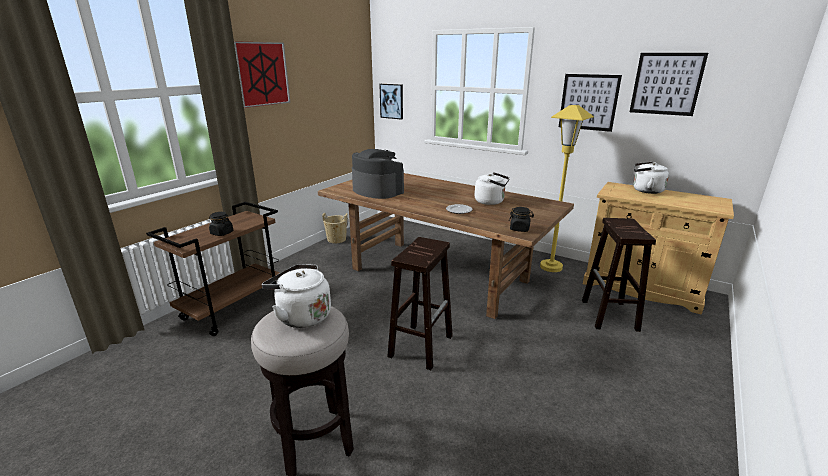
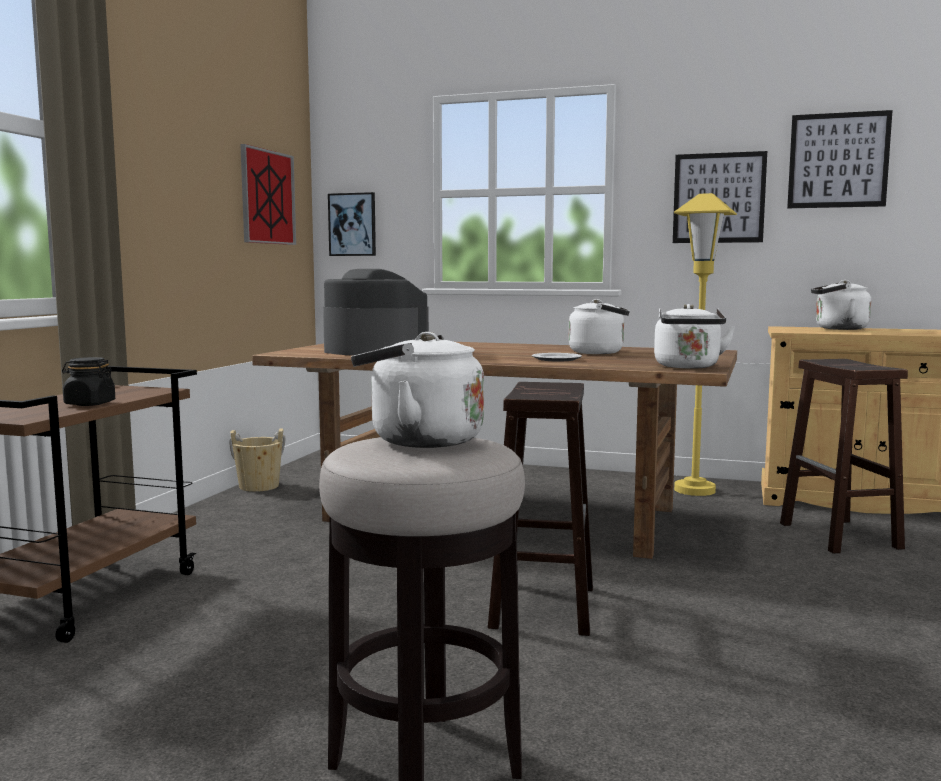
camera: 15 degrees left, 15 degrees down
picture [234,41,290,108] -> picture moved to [240,144,296,245]
black jar [509,207,534,232] -> white kettle [654,304,735,369]

